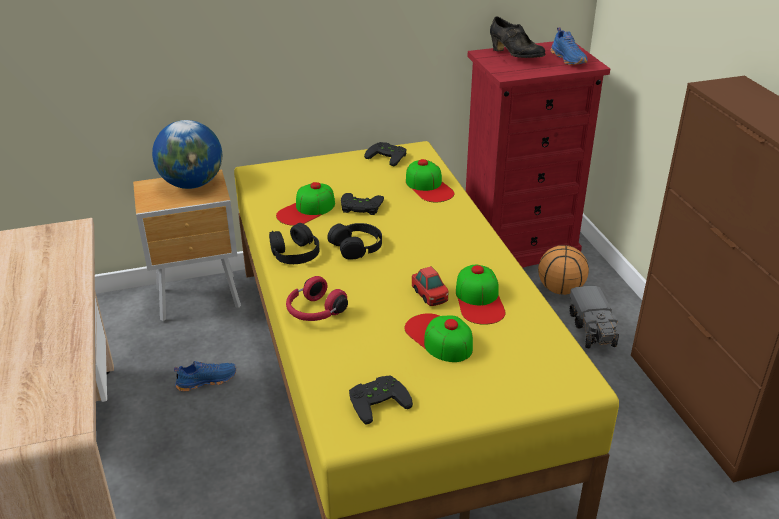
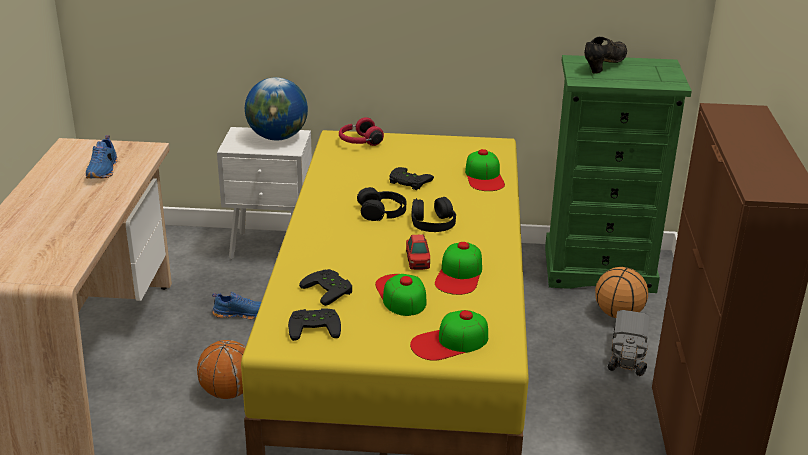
camera: 20 degrees right, 5 degrees down
brown nightstand [133,170,241,321] -> white nightstand [217,127,312,260]
black headphones [269,223,319,264] -> black headphones moved to [412,197,456,232]
cap [276,182,335,226] -> cap moved to [410,310,488,361]
red headphones [286,276,348,321] -> red headphones moved to [339,117,384,146]
black game controller [364,142,407,166] -> black game controller moved to [299,269,352,306]
red dresser [466,41,610,268] -> green dresser [545,55,692,293]
black shoe [490,16,545,58] -> black shoe turned 120 degrees counterclockwise [584,37,627,74]
blue shoe [550,27,587,65] -> blue shoe moved to [86,135,118,178]
none -> basketball [197,340,246,399]

